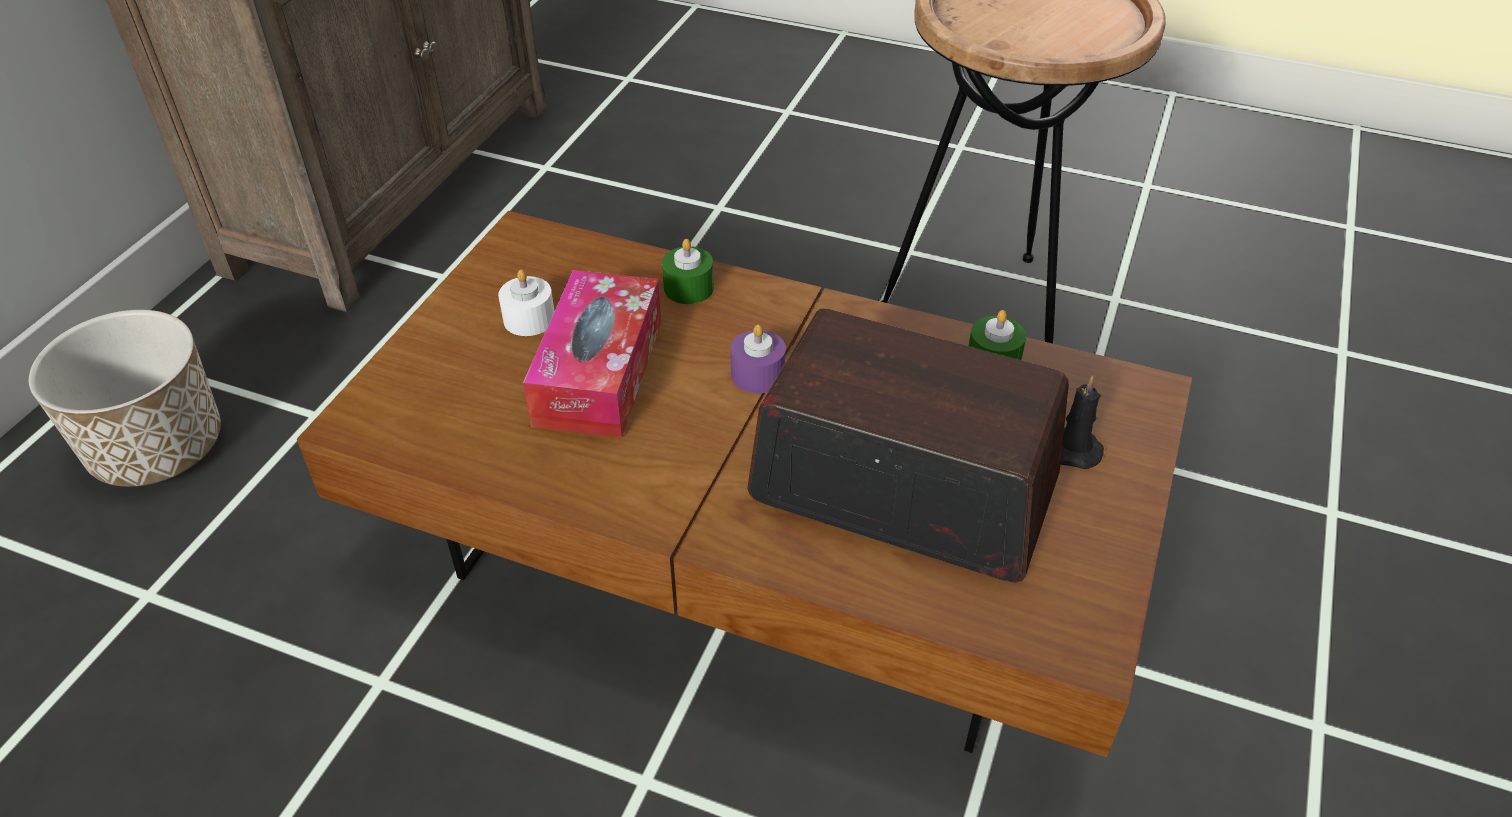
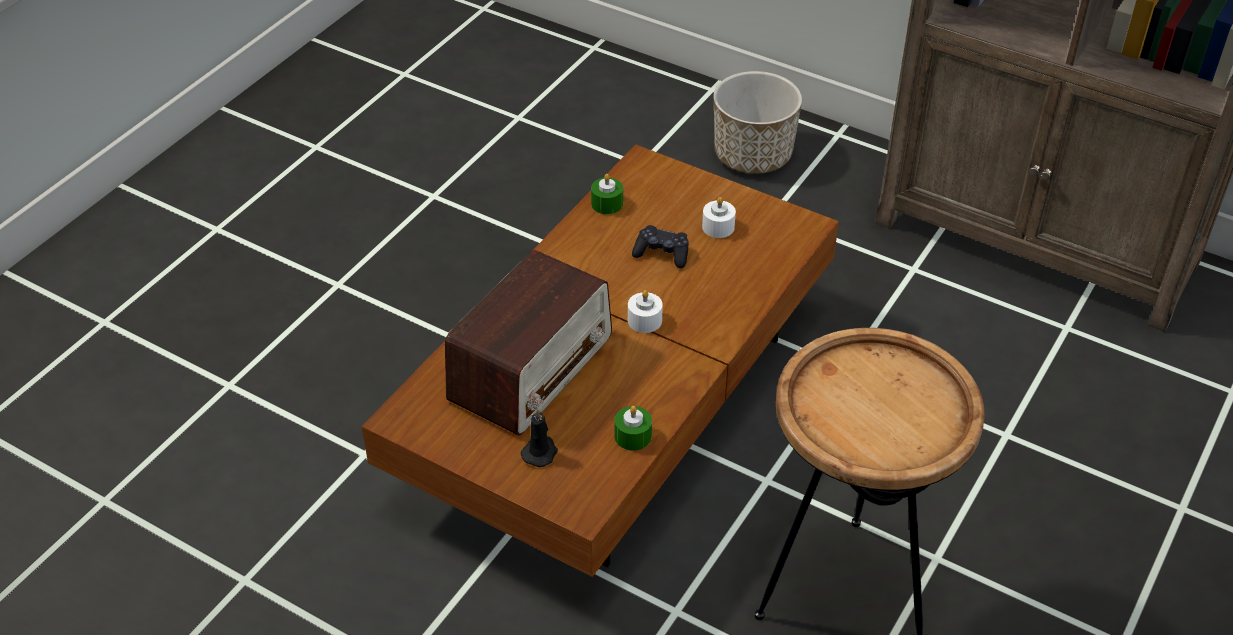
camera: 100 degrees right, 0 degrees up
tissue box [523,270,661,438] -> black game controller [632,225,689,268]
green candle [662,239,714,304] -> green candle moved to [591,174,623,214]
purple candle [730,324,786,393] -> white candle [628,290,663,333]

